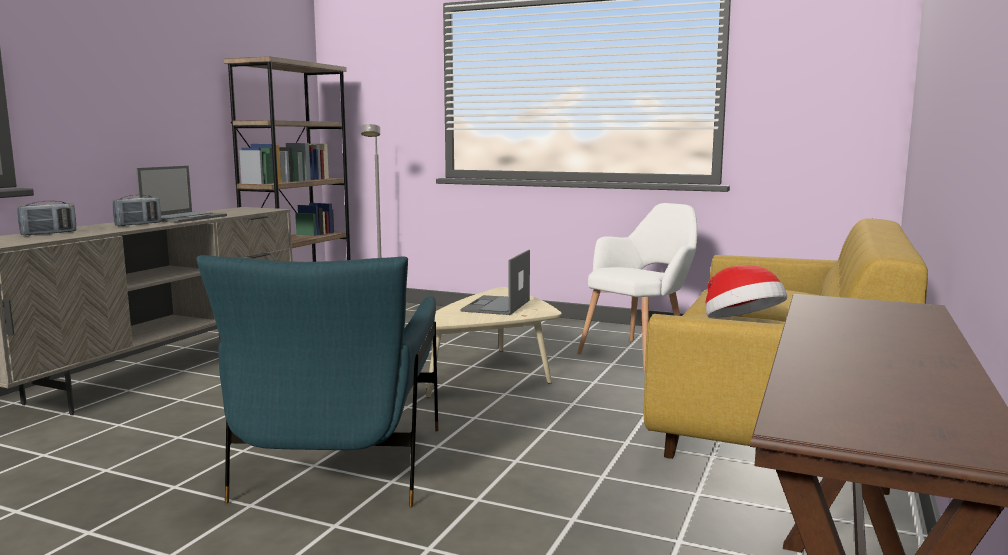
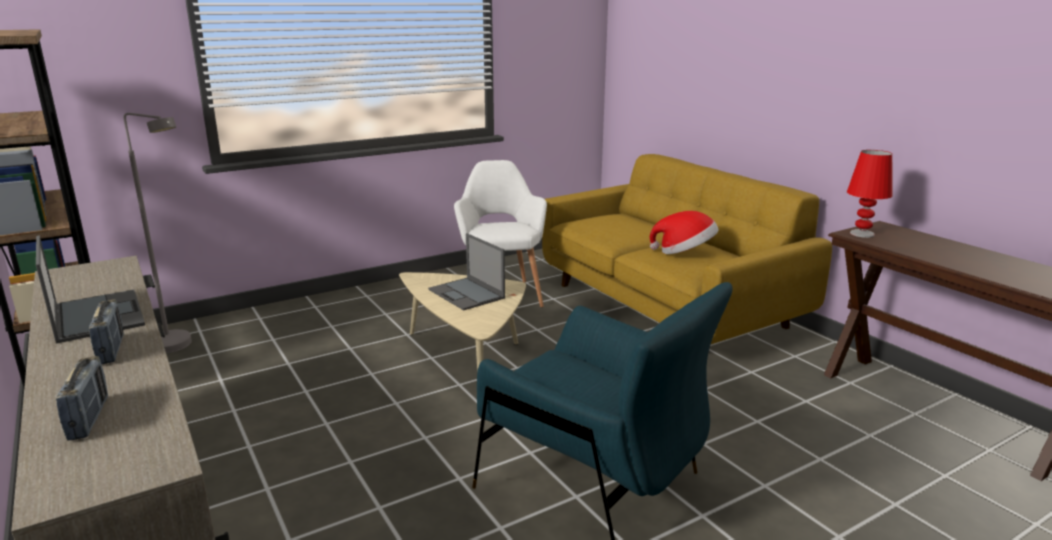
camera: 55 degrees left, 10 degrees up
none -> red table lamp [847,150,892,238]

